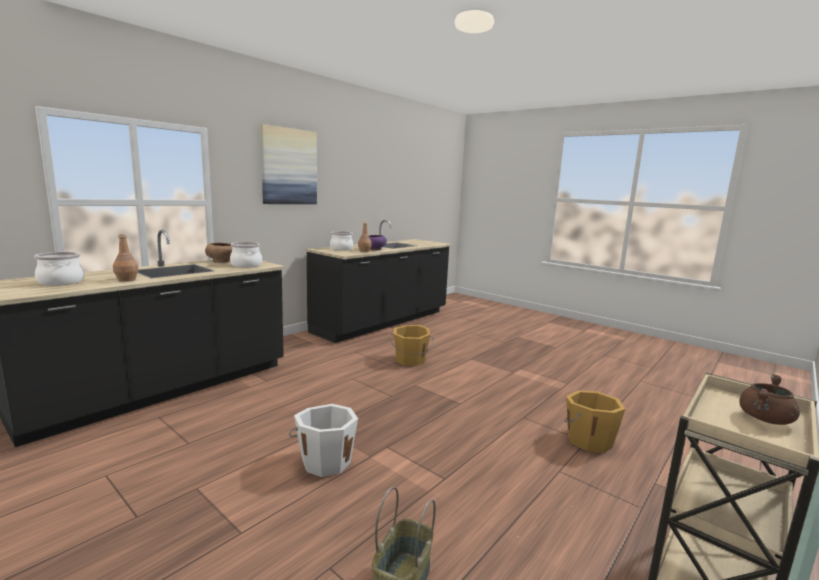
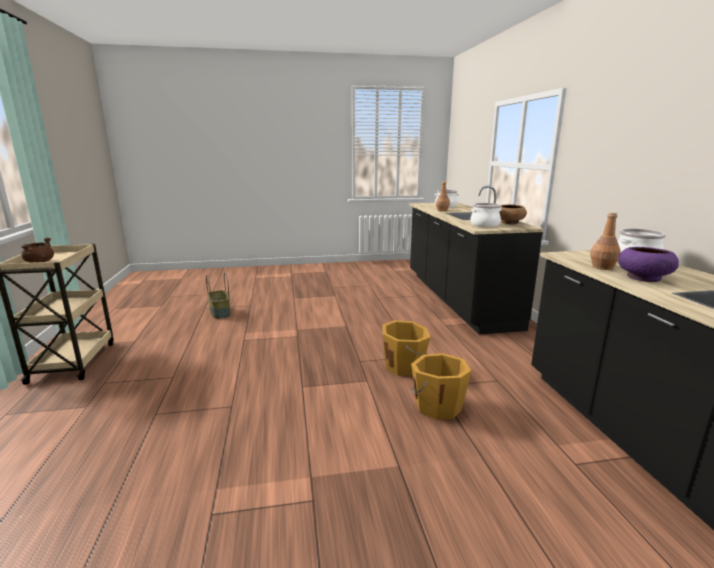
camera: 130 degrees right, 5 degrees up
picture [260,124,317,204] -> none
white bucket [289,404,359,477] -> none
orange bucket [564,390,625,453] -> orange bucket moved to [382,320,431,376]

